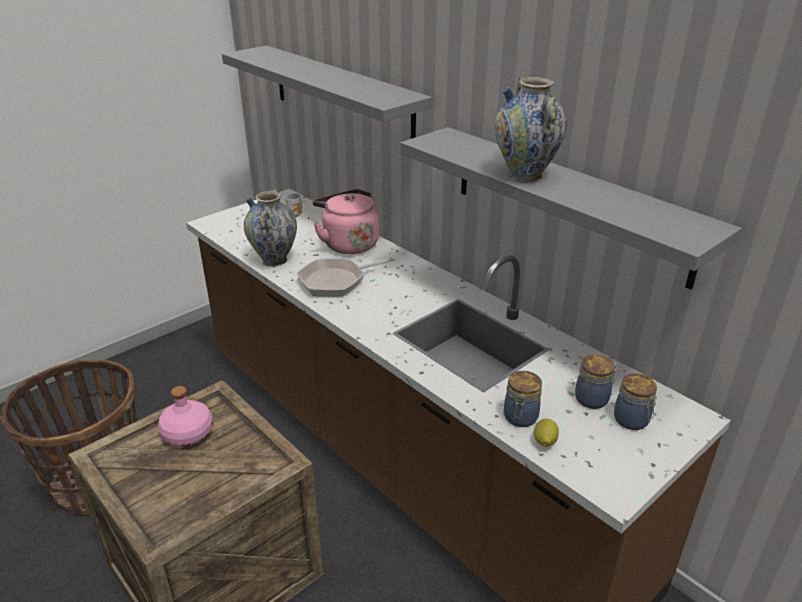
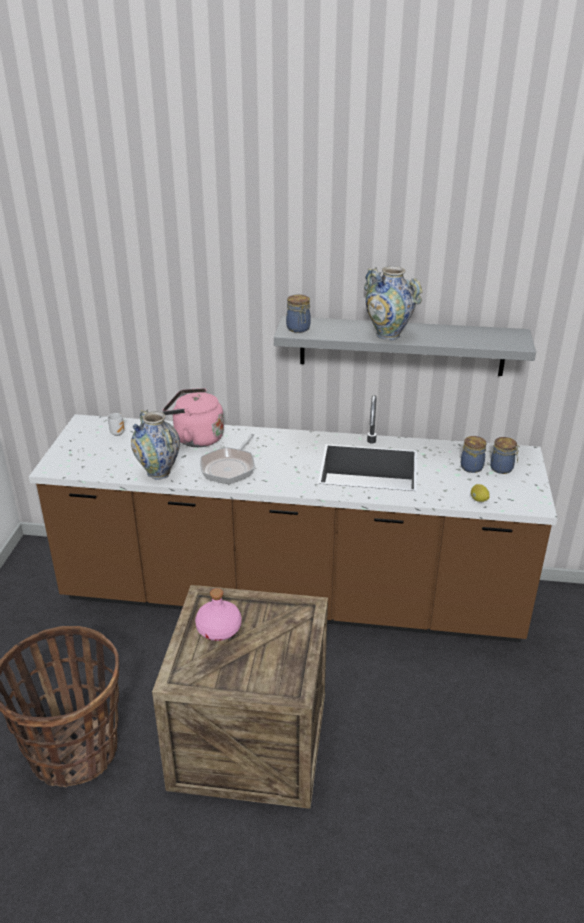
camera: 40 degrees left, 0 degrees up
grey shelf [222,45,432,139] -> none
jar [504,371,542,427] -> jar moved to [286,294,311,333]

